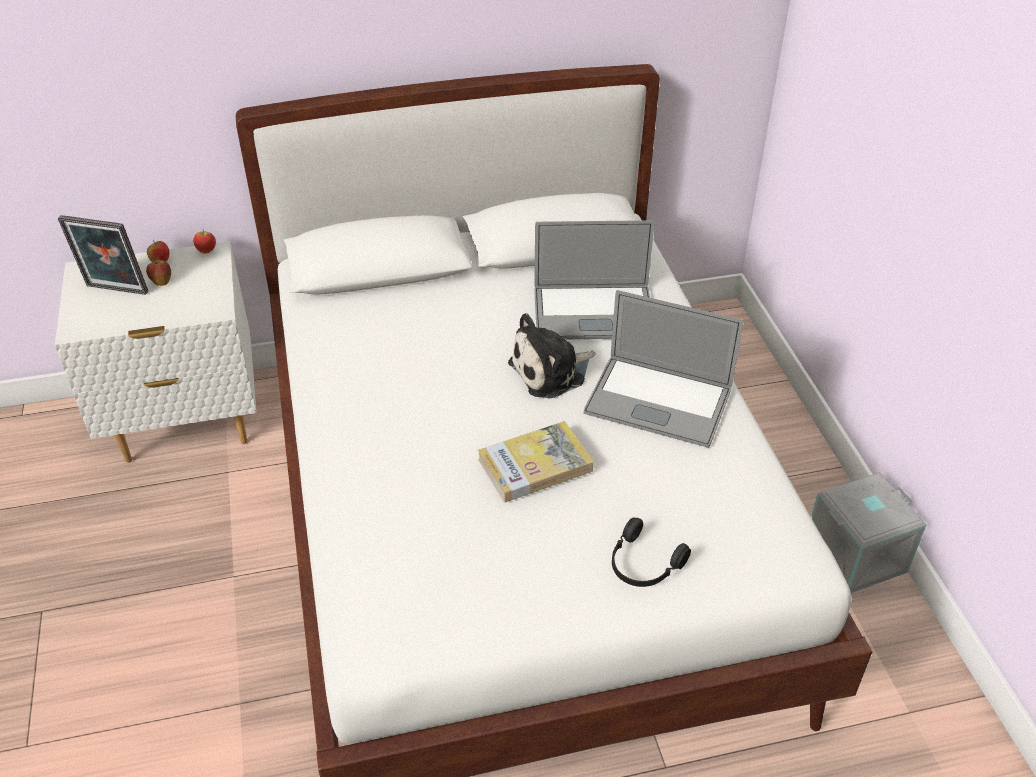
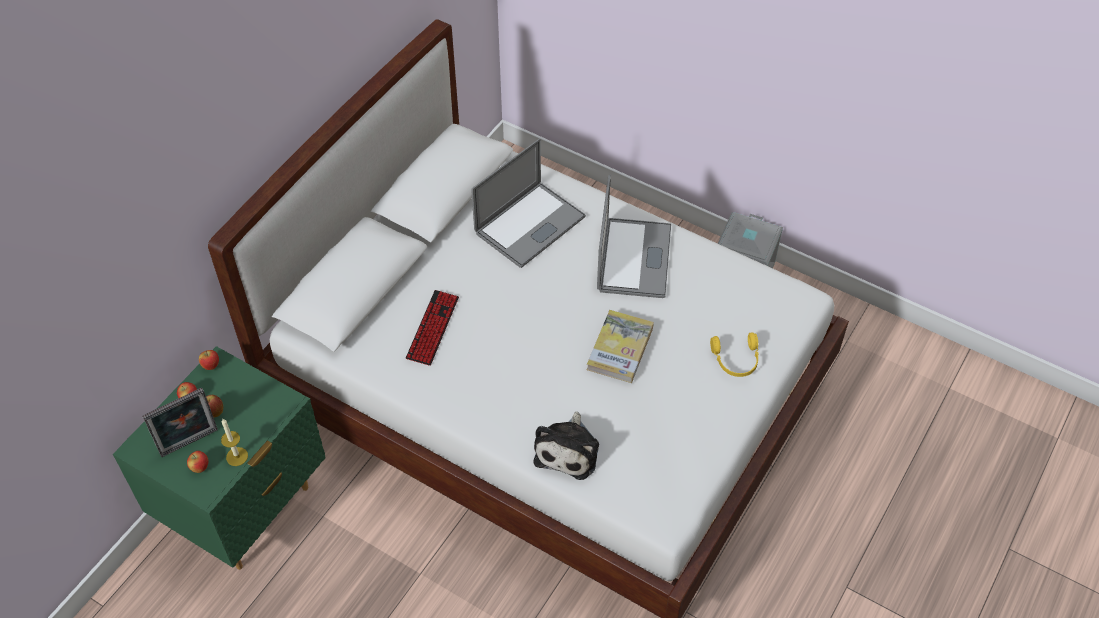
camera: 45 degrees left, 10 degrees up
white nightstand [55,241,257,463] -> green nightstand [113,346,326,570]
plush toy [508,313,595,399] -> plush toy moved to [533,411,599,480]
laptop [584,290,743,448] -> laptop turned 60 degrees counterclockwise [597,175,671,298]
black headphones [612,517,691,587] -> yellow headphones [710,332,759,377]
none -> apple [187,451,208,473]
none -> candle [221,419,248,466]
none -> keyboard [406,290,459,366]

